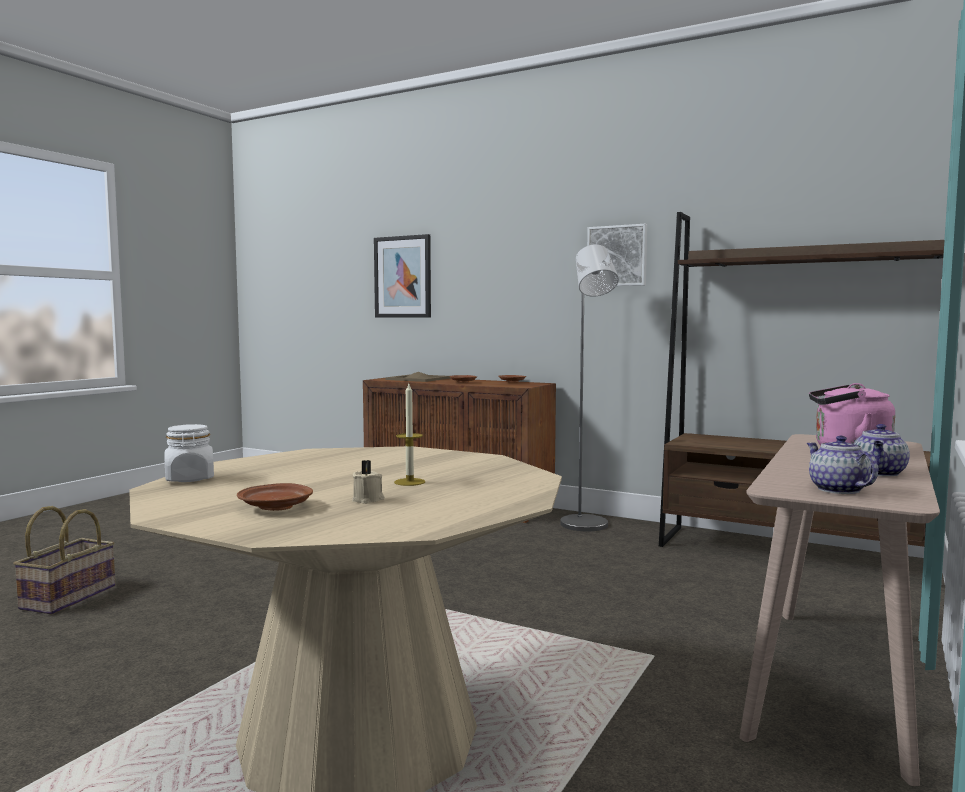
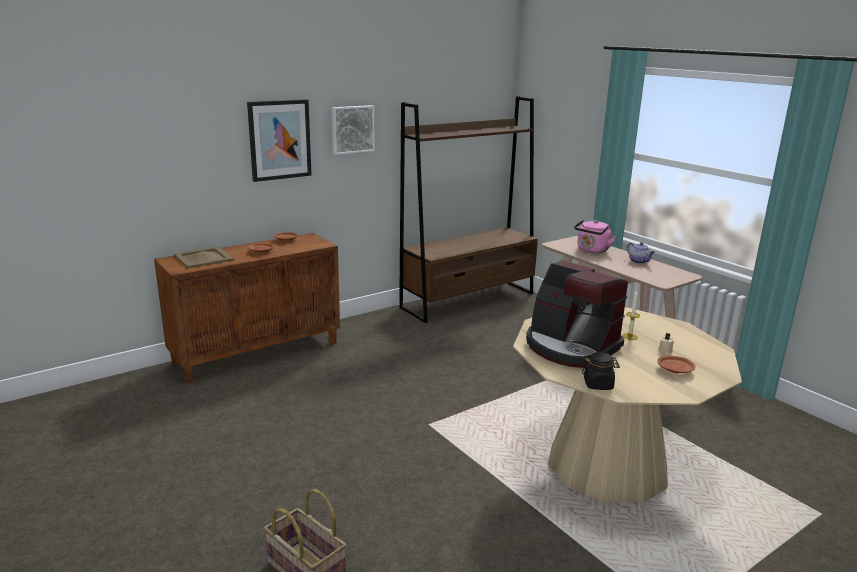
camera: 65 degrees left, 15 degrees up
white jar [165,424,214,482] -> black jar [582,352,620,390]
picture [374,234,431,318] -> picture moved to [247,99,312,182]
grey floor lamp [560,244,619,531] -> none
teapot [807,436,878,494] -> none
none -> coffee machine [526,260,628,368]

